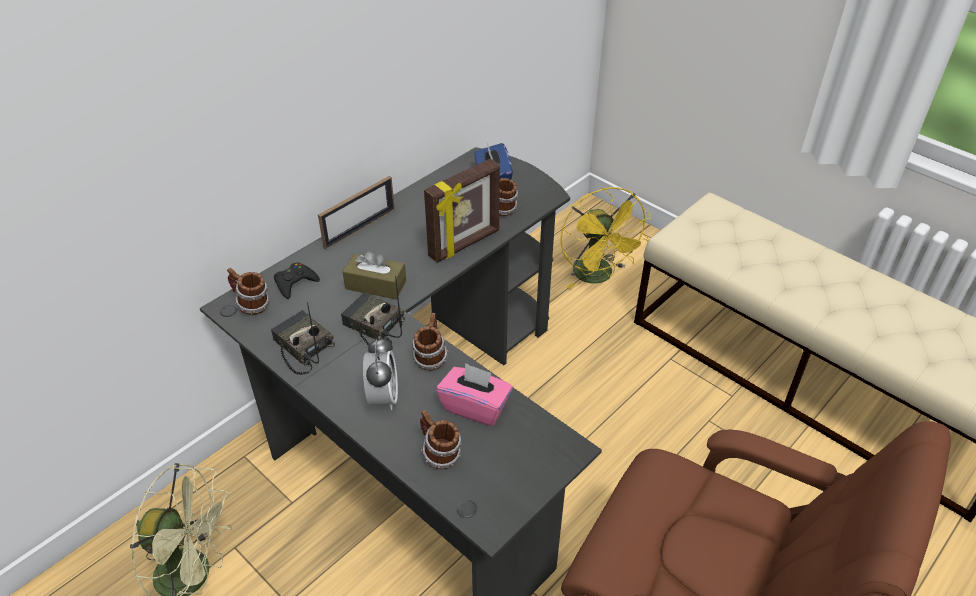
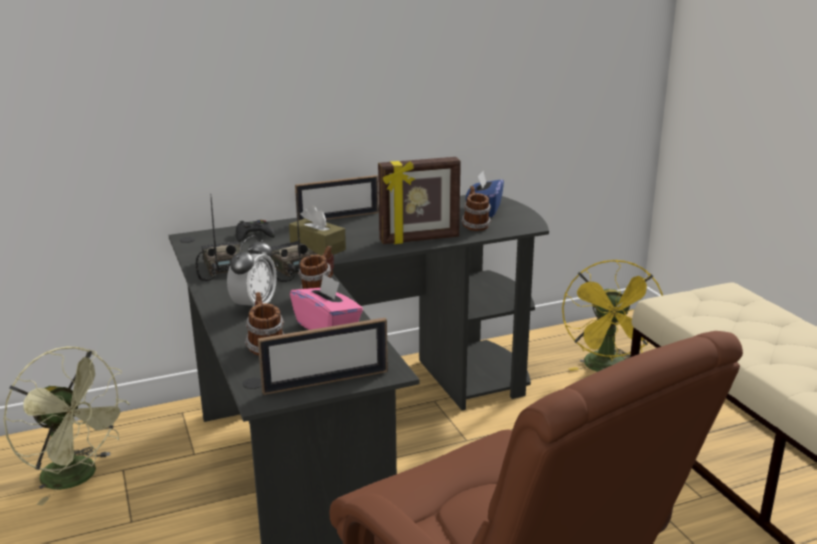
camera: 25 degrees right, 20 degrees down
mug [227,268,270,315] -> none
none -> picture frame [258,318,388,395]

